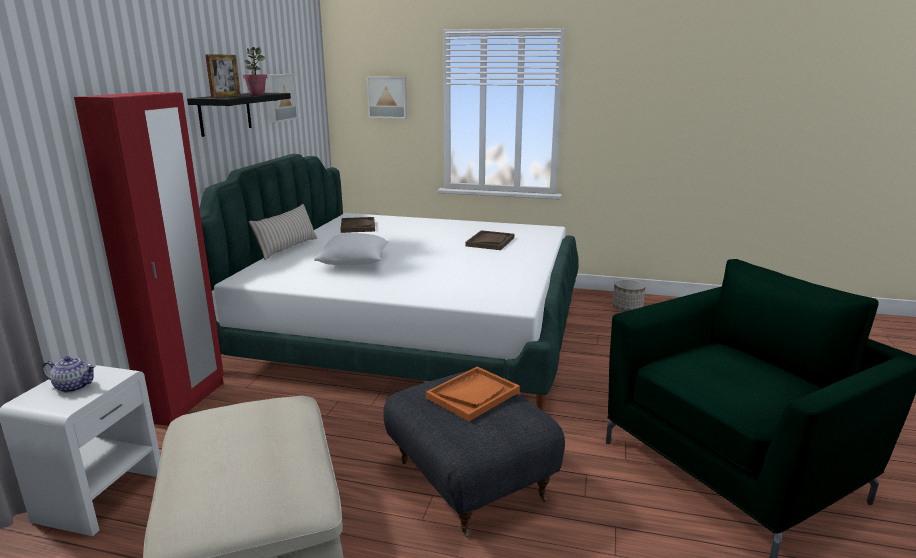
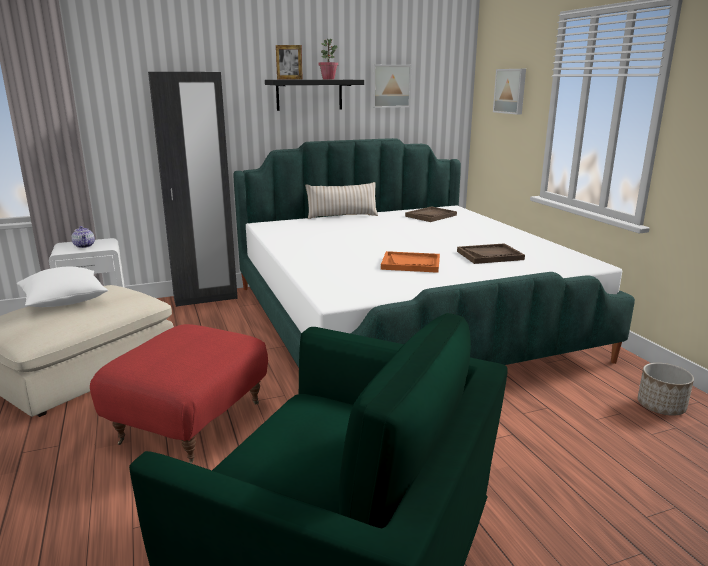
camera: 55 degrees right, 0 degrees up
red wardrobe [74,92,224,426] -> black wardrobe [148,72,238,307]
white pillow [314,233,389,266] -> white pillow moved to [17,267,108,307]
grey ottoman [383,371,565,538] -> red ottoman [90,324,268,464]
orange tray [426,367,520,421] -> orange tray moved to [381,251,440,273]

